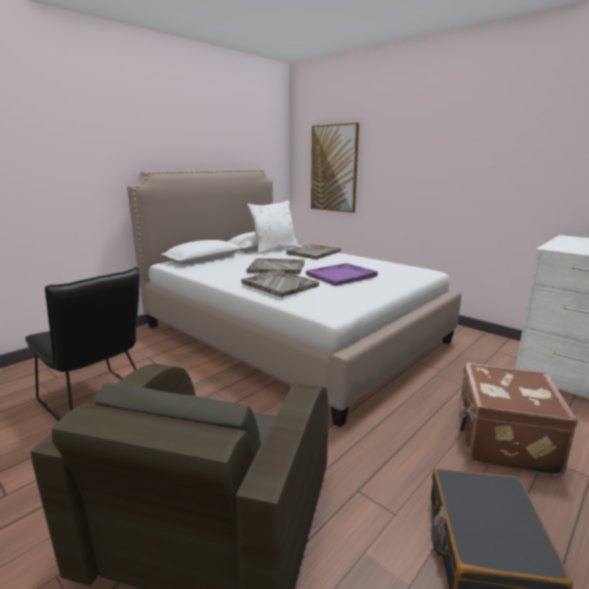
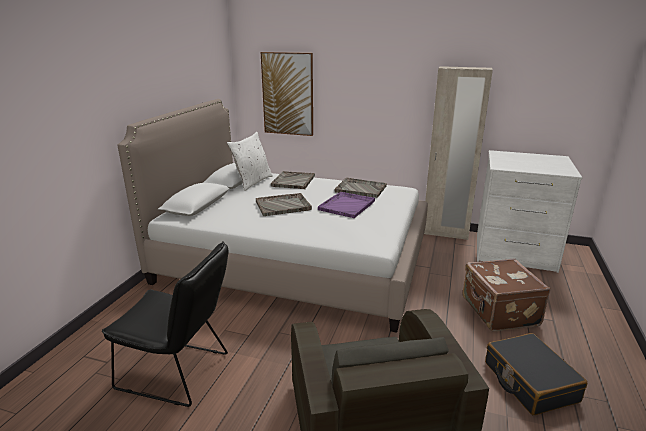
camera: 25 degrees left, 5 degrees up
grey tray [241,270,319,297] -> grey tray moved to [334,178,387,198]
none -> beige wardrobe [424,66,493,240]

